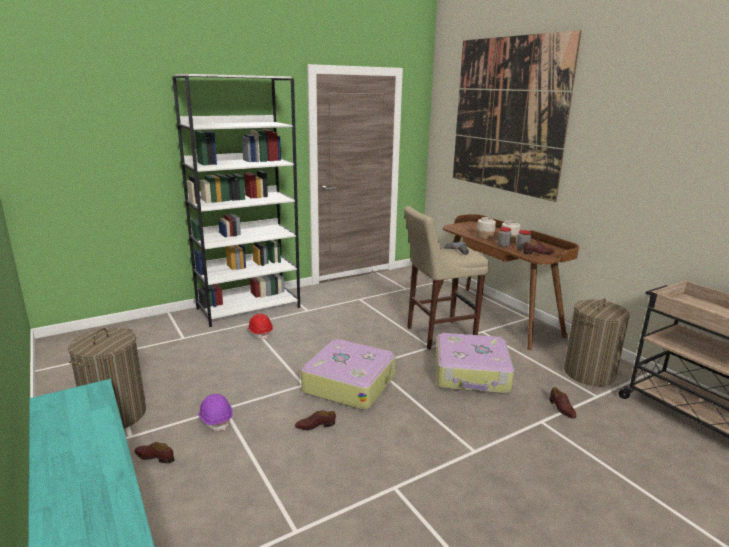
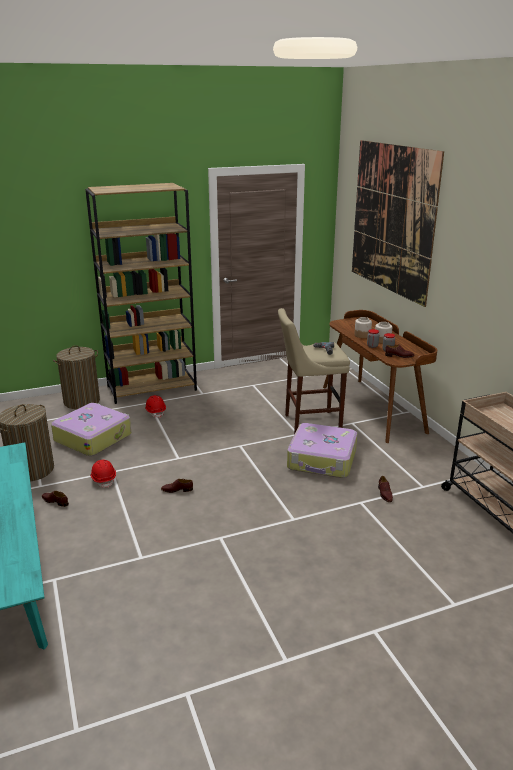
camera: 10 degrees right, 5 degrees up
white bookcase [172,74,300,327] -> brown bookcase [85,183,197,404]
purple hard hat [198,394,233,431] -> red hard hat [90,460,116,488]
suitcase [301,339,396,410] -> suitcase moved to [51,403,131,456]
laundry basket [564,298,630,386] -> laundry basket moved to [53,345,100,409]

